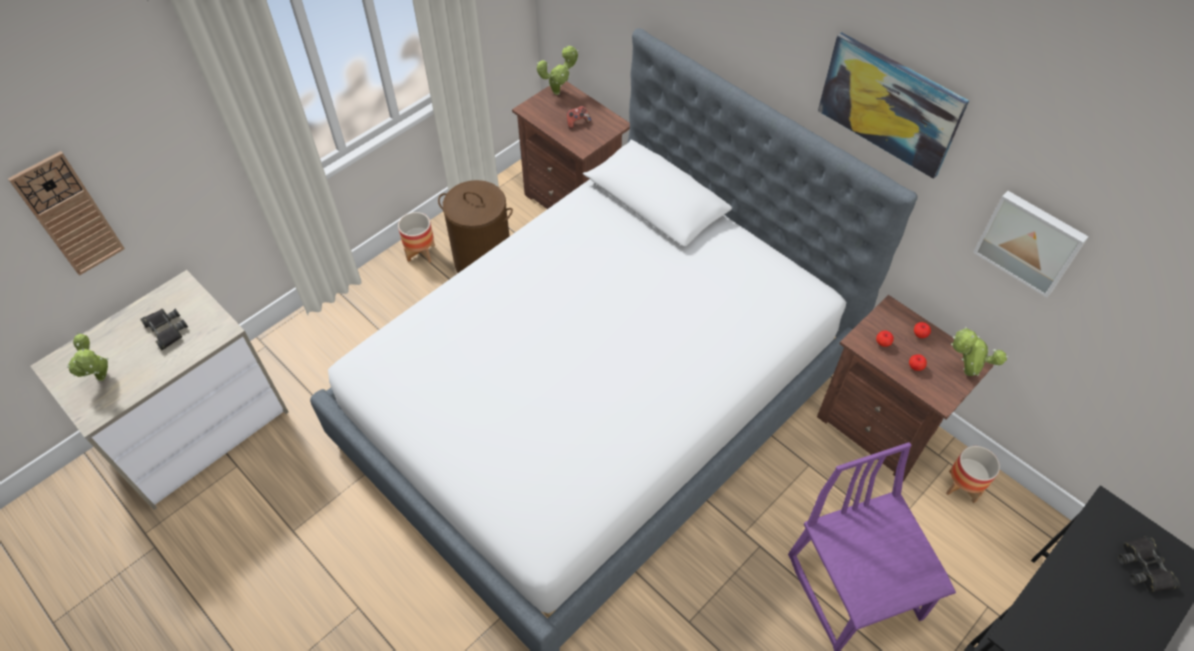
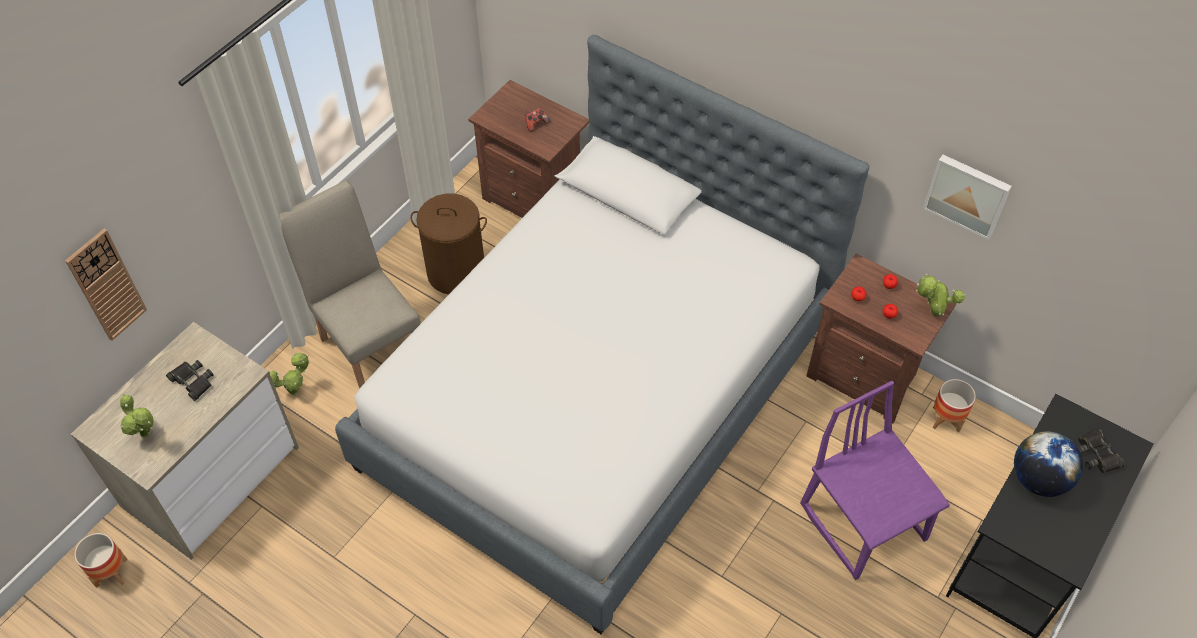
camera: 10 degrees left, 0 degrees up
planter [398,212,435,263] -> planter moved to [74,533,128,588]
potted plant [537,45,579,95] -> potted plant moved to [270,353,310,395]
picture [818,32,969,179] -> none
none -> beige chair [279,181,421,389]
none -> globe [1014,431,1083,497]

